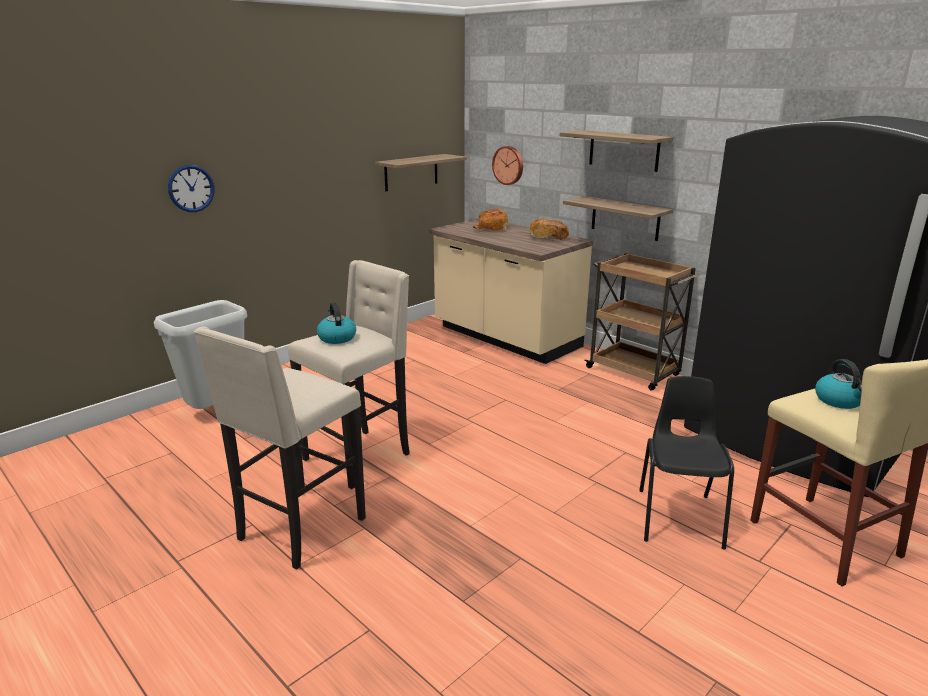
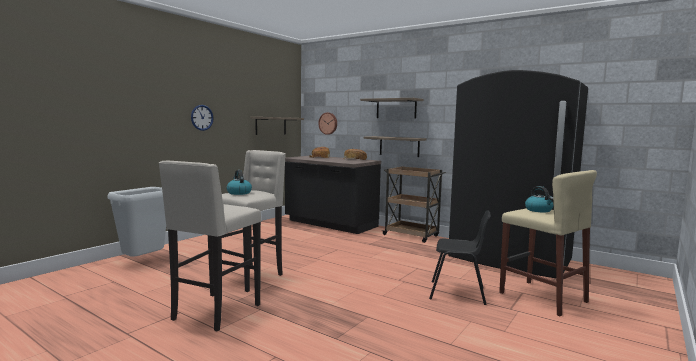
camera: 10 degrees left, 15 degrees down
wall clock [168,165,214,212] -> wall clock moved to [191,105,214,131]
beige counter [429,219,593,364] -> black counter [285,155,381,234]
black chair [639,376,734,550] -> black chair turned 105 degrees clockwise [429,210,491,305]

